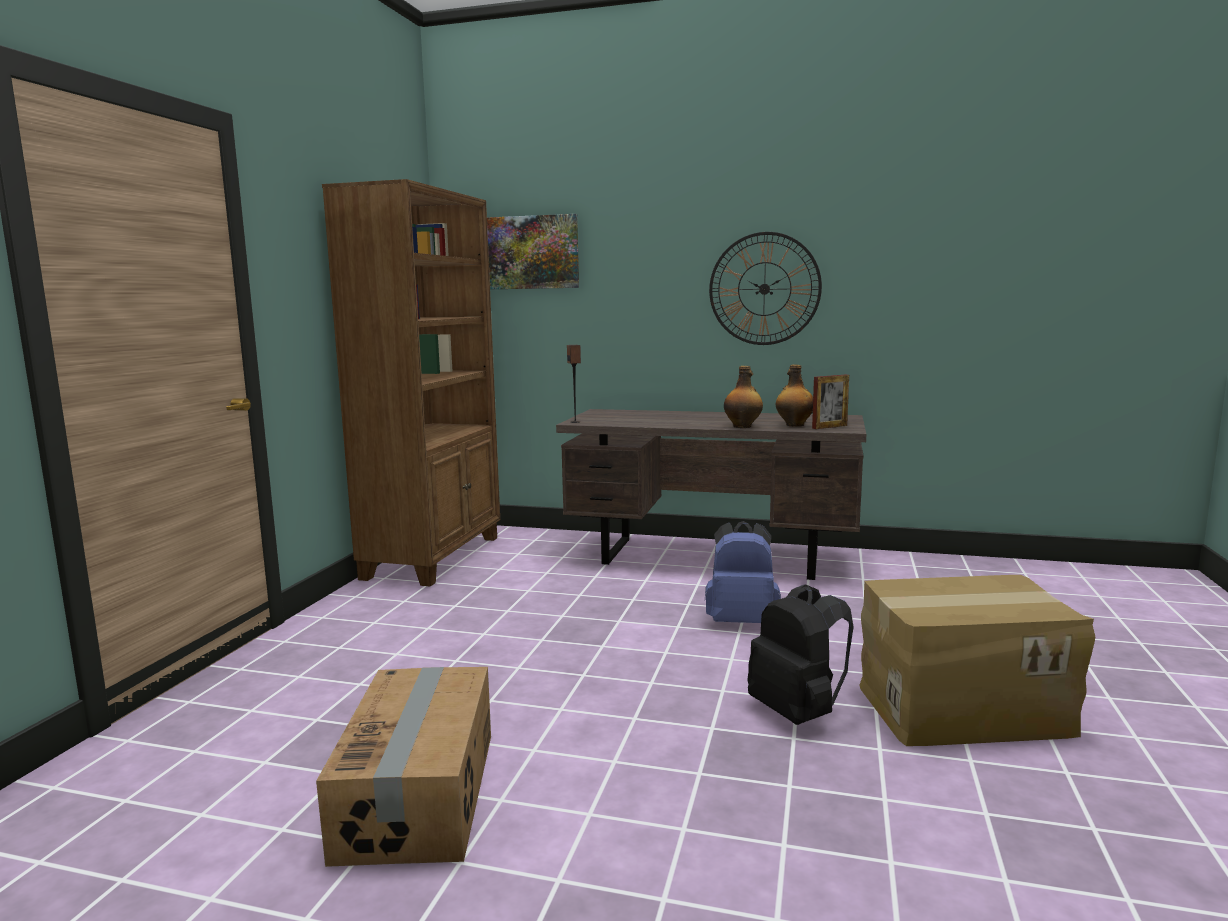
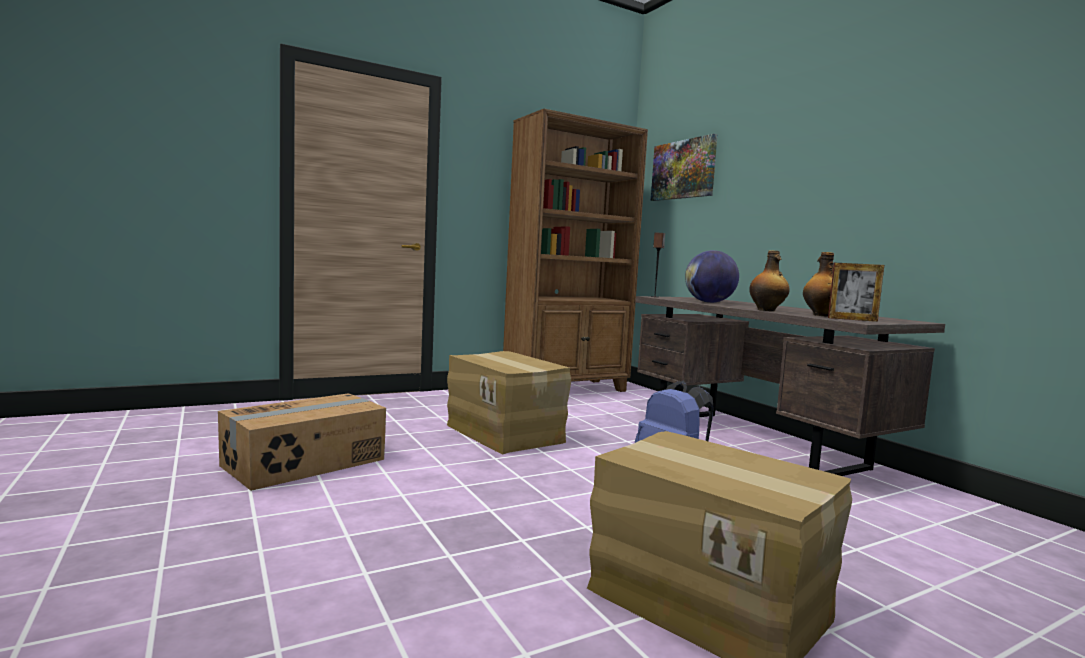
camera: 45 degrees right, 5 degrees down
wall clock [709,232,822,345] -> none
black backpack [747,584,854,725] -> none
none -> cardboard box [447,351,571,454]
none -> globe [685,250,739,303]

